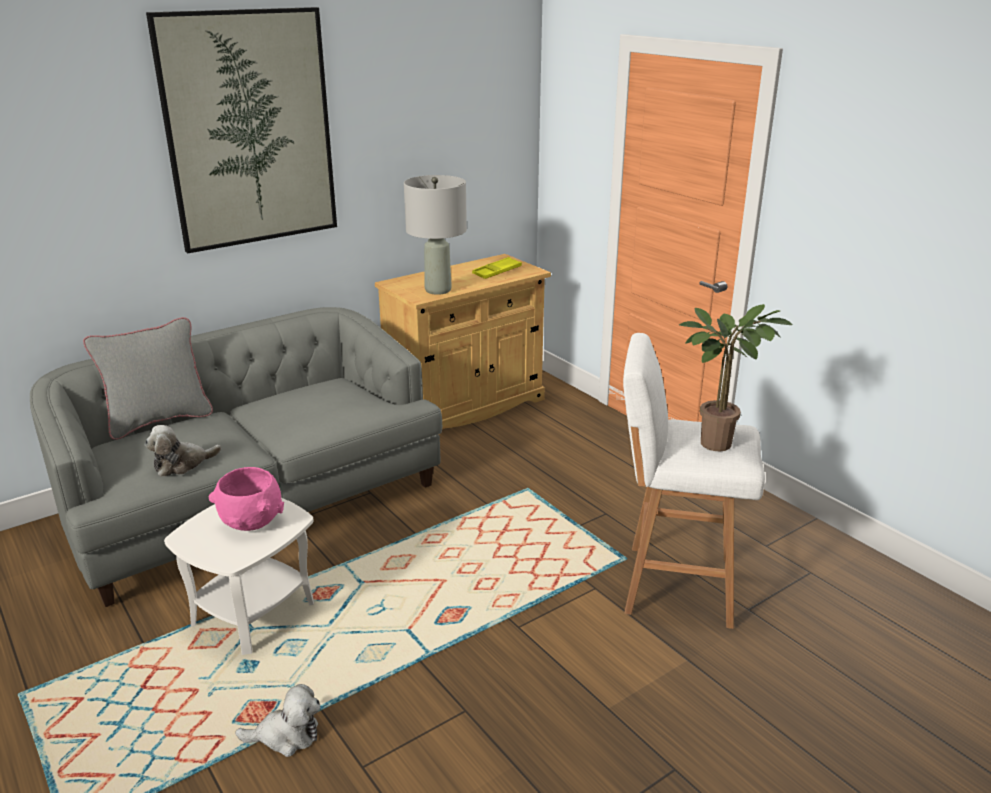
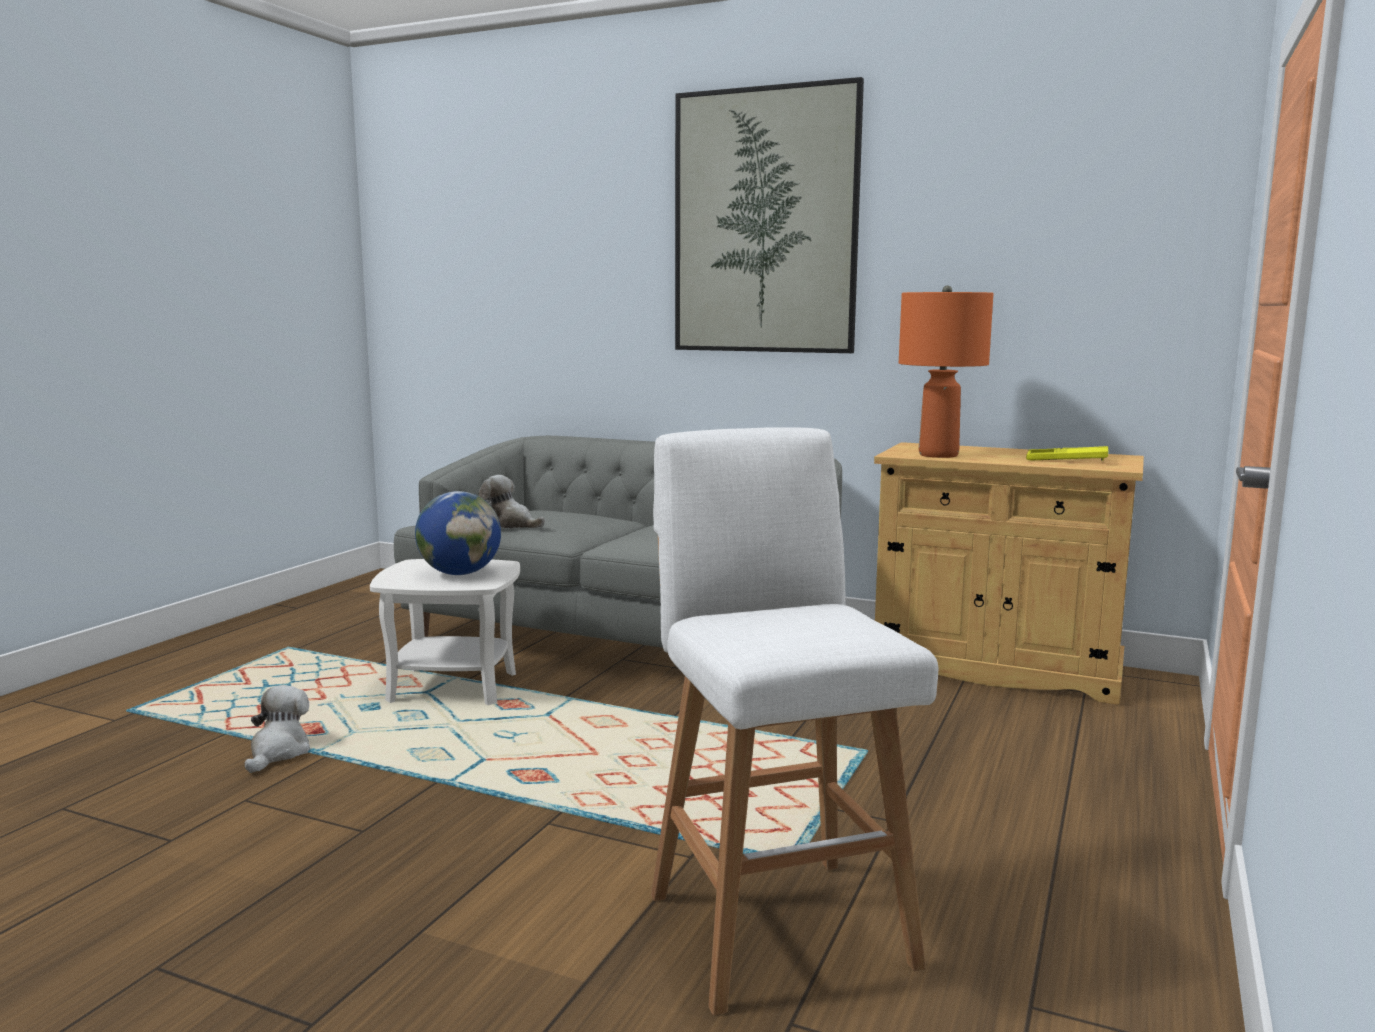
camera: 60 degrees right, 15 degrees down
grey pillow [83,317,213,440] -> none
pink bowl [209,467,284,531] -> globe [415,491,501,575]
plush toy [235,684,320,757] -> plush toy turned 135 degrees counterclockwise [245,685,310,773]
grey table lamp [404,175,467,295] -> orange table lamp [899,285,993,458]
potted plant [679,304,793,451] -> none

